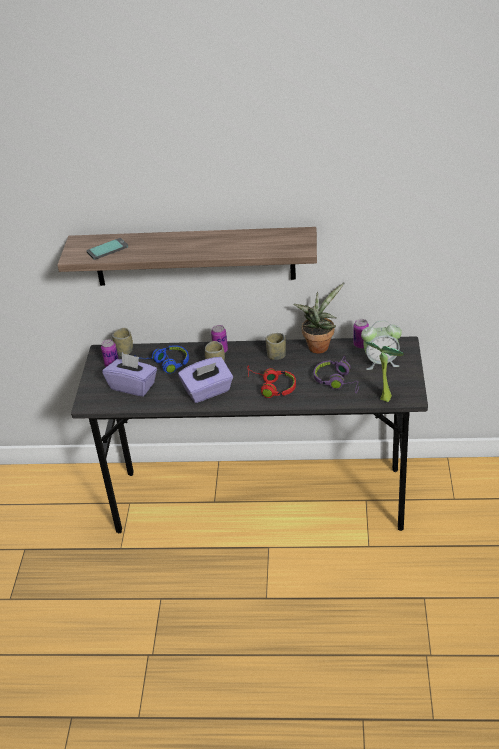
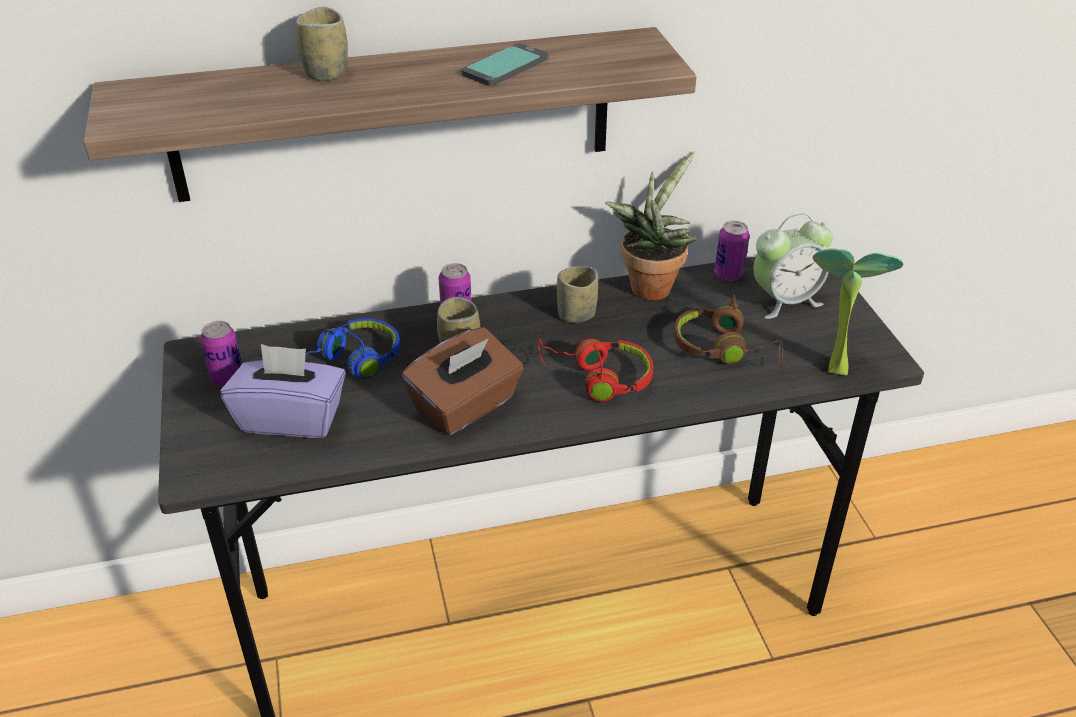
camera: 20 degrees left, 0 degrees up
phone [86,238,128,260] -> phone moved to [461,43,548,86]
cup [112,328,133,356] -> cup moved to [296,7,348,81]
purple tissue box [178,357,233,403] -> brown tissue box [402,327,524,435]
purple headphones [314,356,360,393] -> brown headphones [674,294,783,367]

